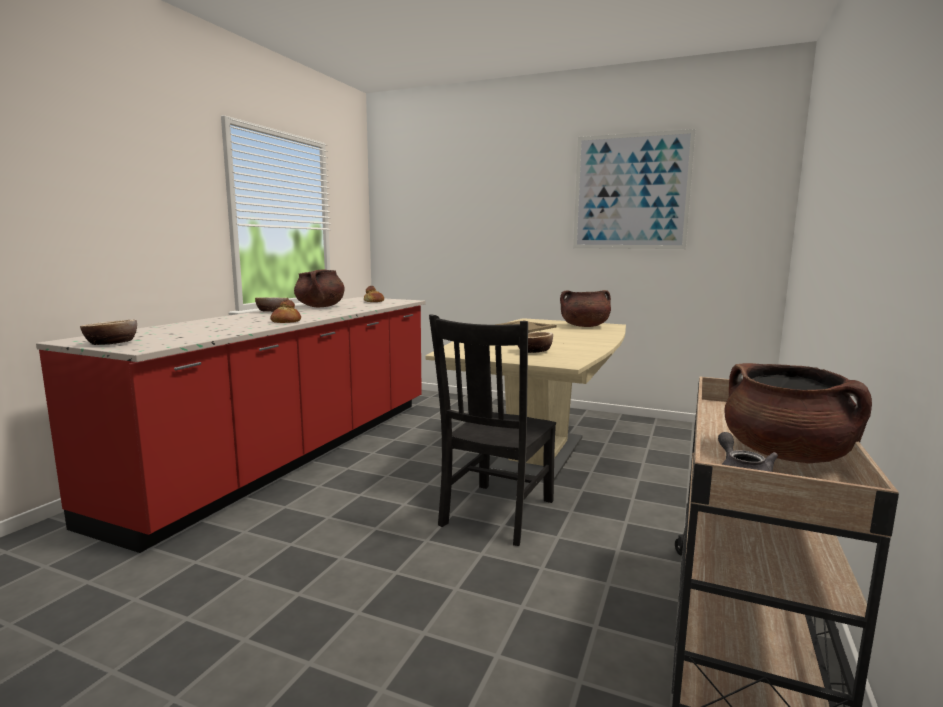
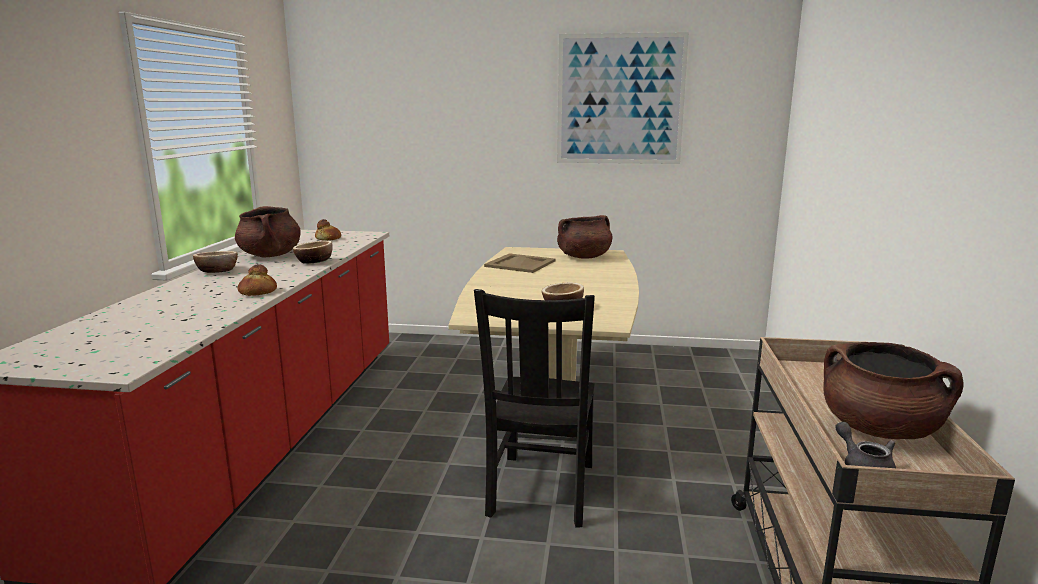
camera: 15 degrees left, 5 degrees up
bowl [80,320,137,345] -> bowl moved to [293,241,333,264]

